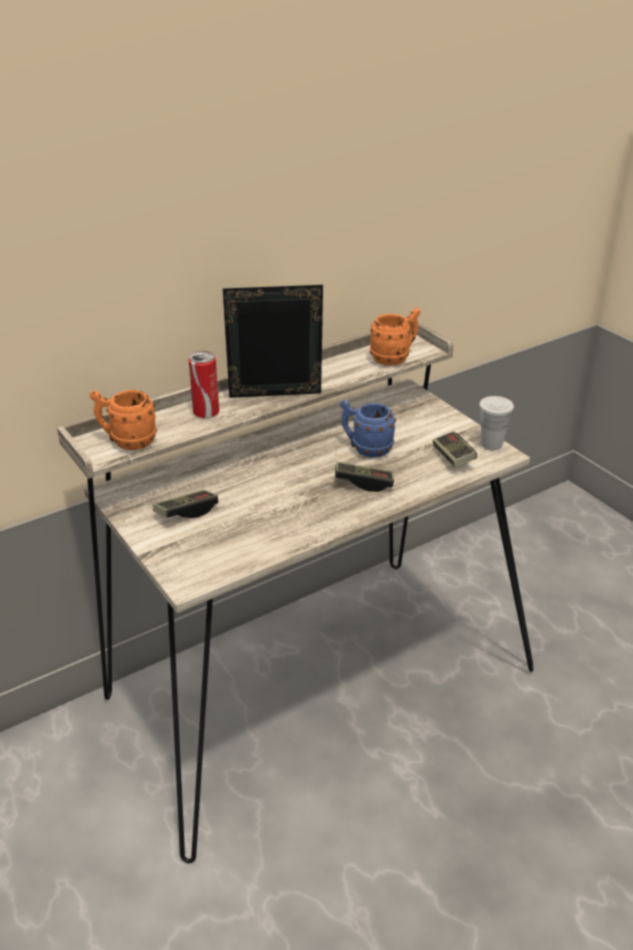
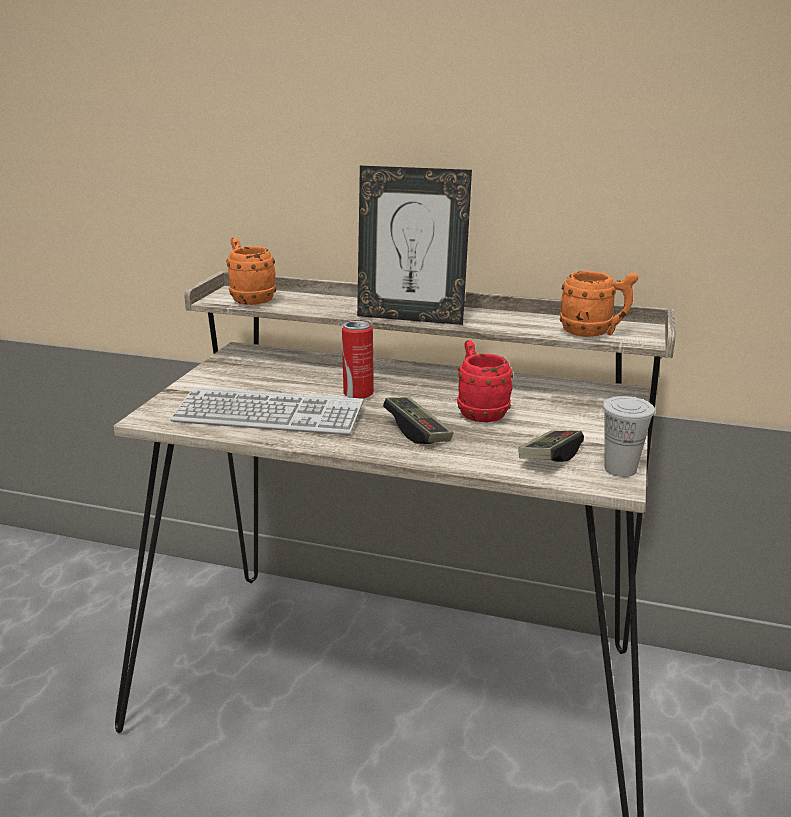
camera: 50 degrees right, 10 degrees down
game controller [153,490,218,518] -> none
can [189,351,219,418] -> can moved to [342,320,374,399]
picture frame [223,285,323,398] -> picture frame turned 150 degrees clockwise [357,166,472,325]
blue mug [340,400,396,457] -> red mug [457,340,514,422]
none -> keyboard [170,387,364,435]

